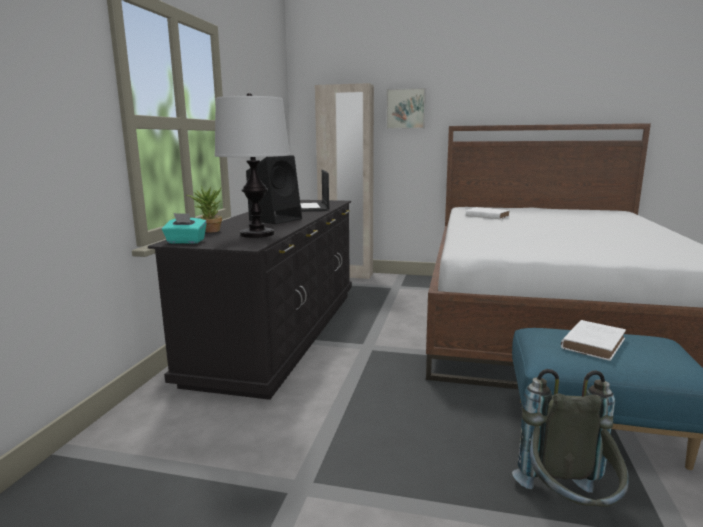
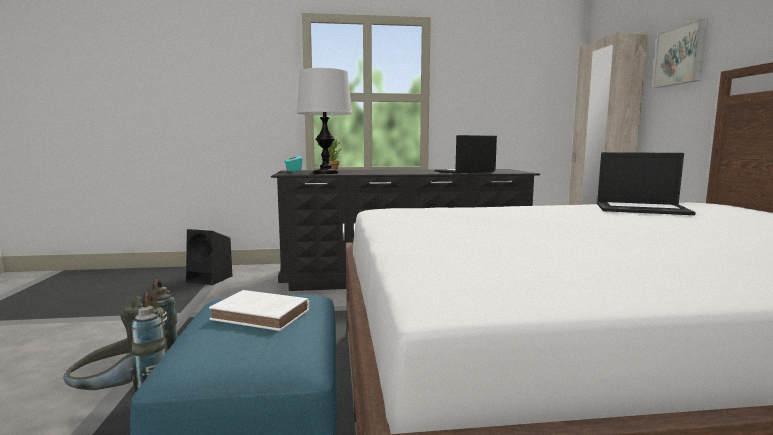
camera: 70 degrees right, 5 degrees down
black speaker [246,155,302,224] -> black speaker moved to [186,229,232,285]
white book [466,207,510,219] -> laptop [597,152,696,215]

